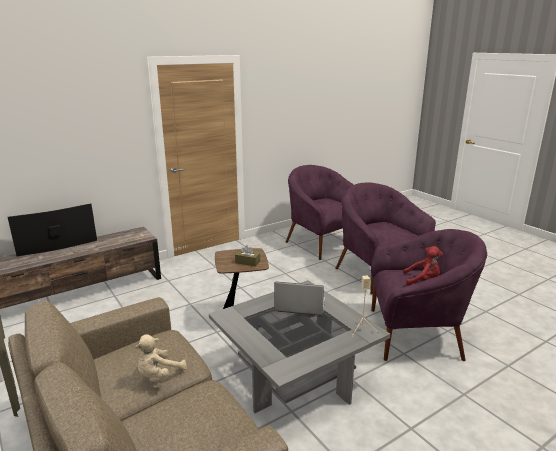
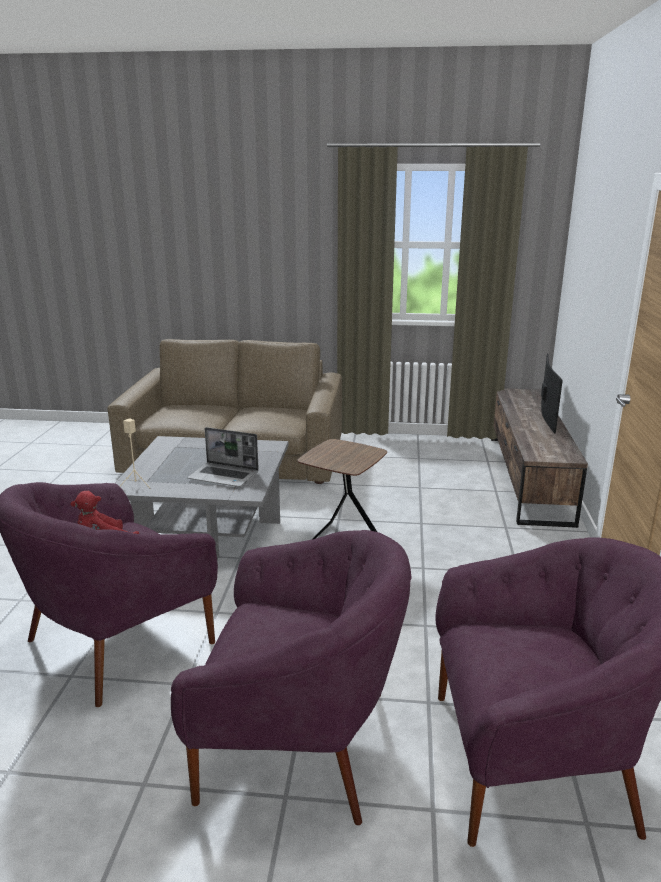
camera: 130 degrees right, 0 degrees up
beige plush toy [135,334,187,379] -> none
brown tissue box [235,245,260,267] -> none
laptop [274,282,325,316] -> laptop turned 60 degrees clockwise [187,427,259,487]

